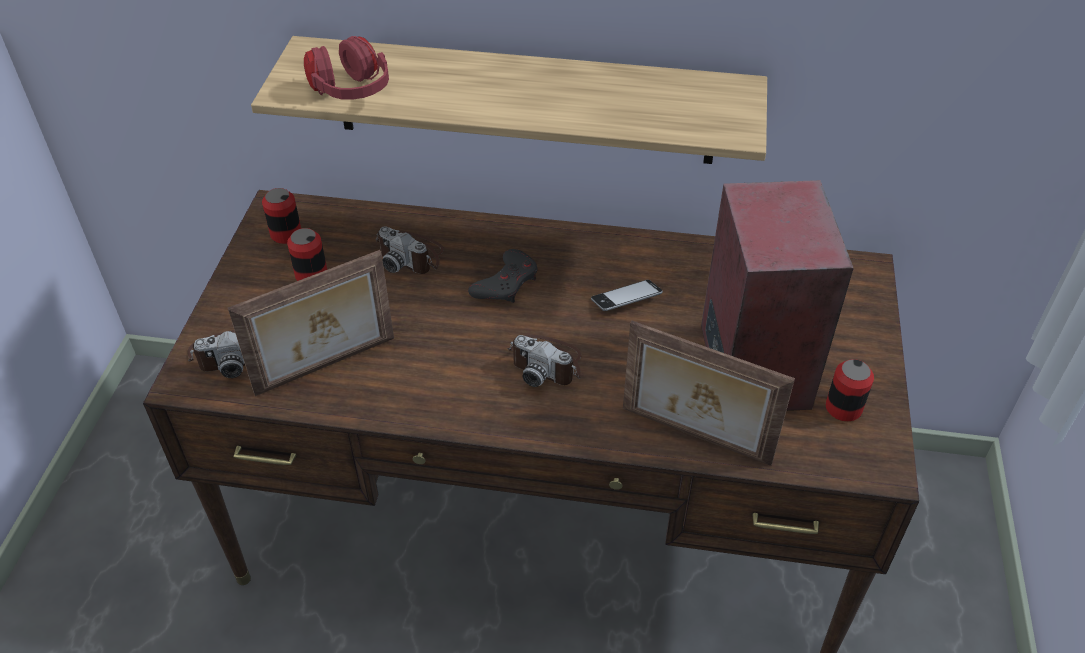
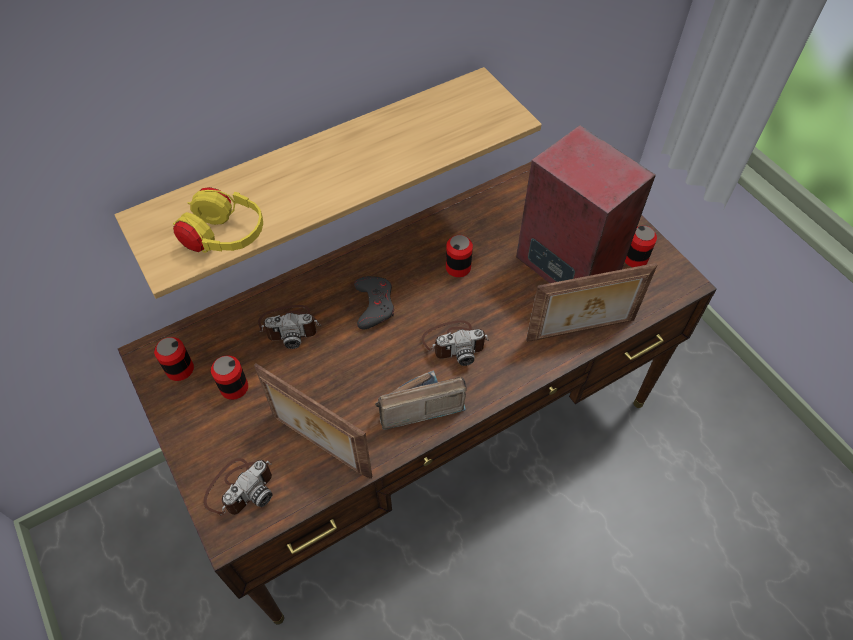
camera: 40 degrees left, 10 degrees up
picture frame [228,250,394,396] -> picture frame turned 105 degrees clockwise [254,363,373,479]
red headphones [304,36,389,100] -> yellow headphones [173,187,263,253]
phone [591,280,663,311] -> can [446,235,473,277]
none -> radio [375,370,467,430]

